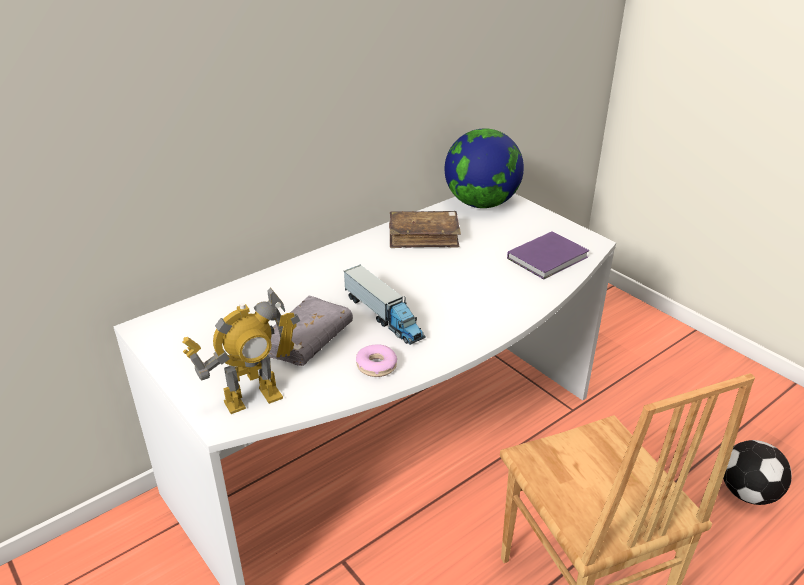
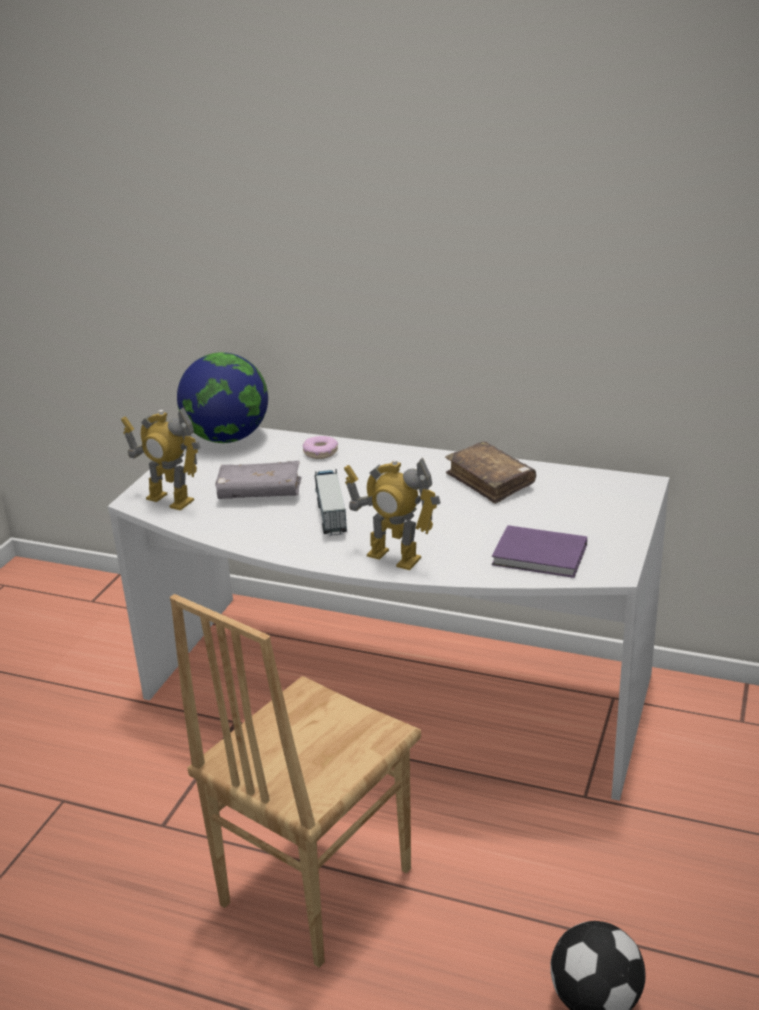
camera: 60 degrees right, 5 degrees down
toy truck [344,265,425,345] -> toy truck turned 150 degrees clockwise [315,469,347,536]
donut [356,344,397,377] -> donut moved to [303,436,338,459]
globe [445,128,524,208] -> globe moved to [177,352,268,443]
none -> toy robot [344,457,441,570]

